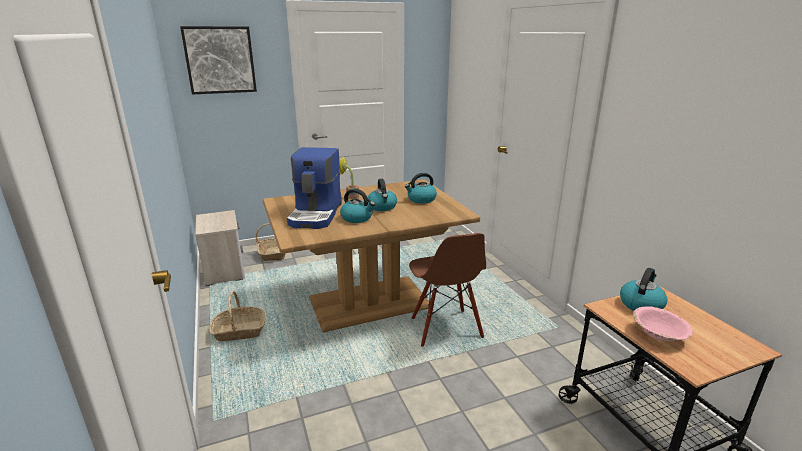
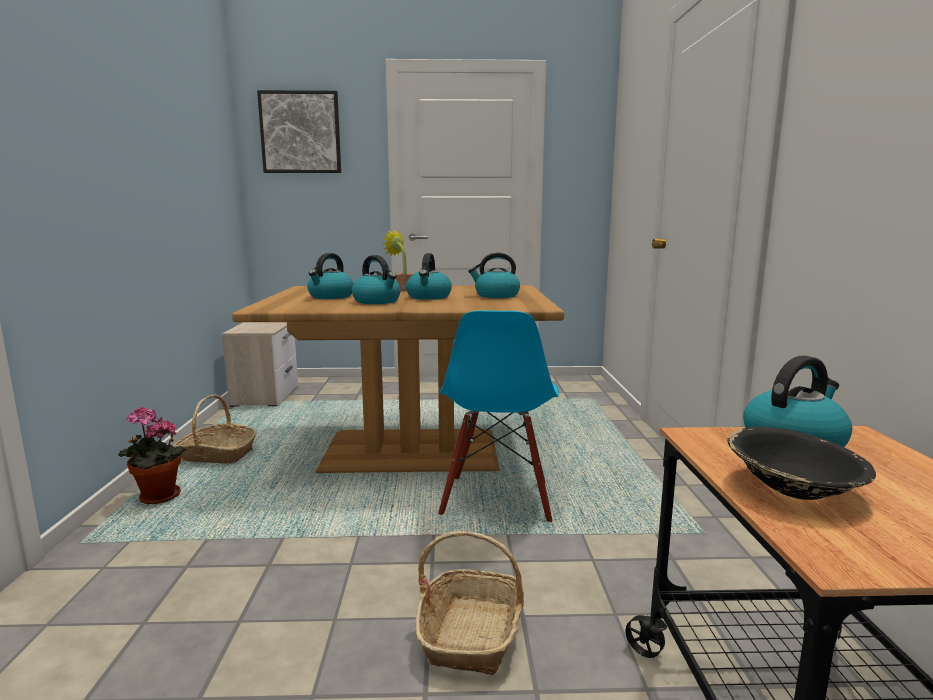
camera: 20 degrees right, 10 degrees down
basket [256,223,286,261] -> basket moved to [416,531,524,675]
coffee machine [287,147,342,229] -> kettle [307,253,354,299]
brown chair [409,233,486,347] -> blue chair [438,310,559,522]
pink bowl [633,306,693,341] -> black bowl [727,427,876,500]
none -> potted plant [119,407,186,504]

